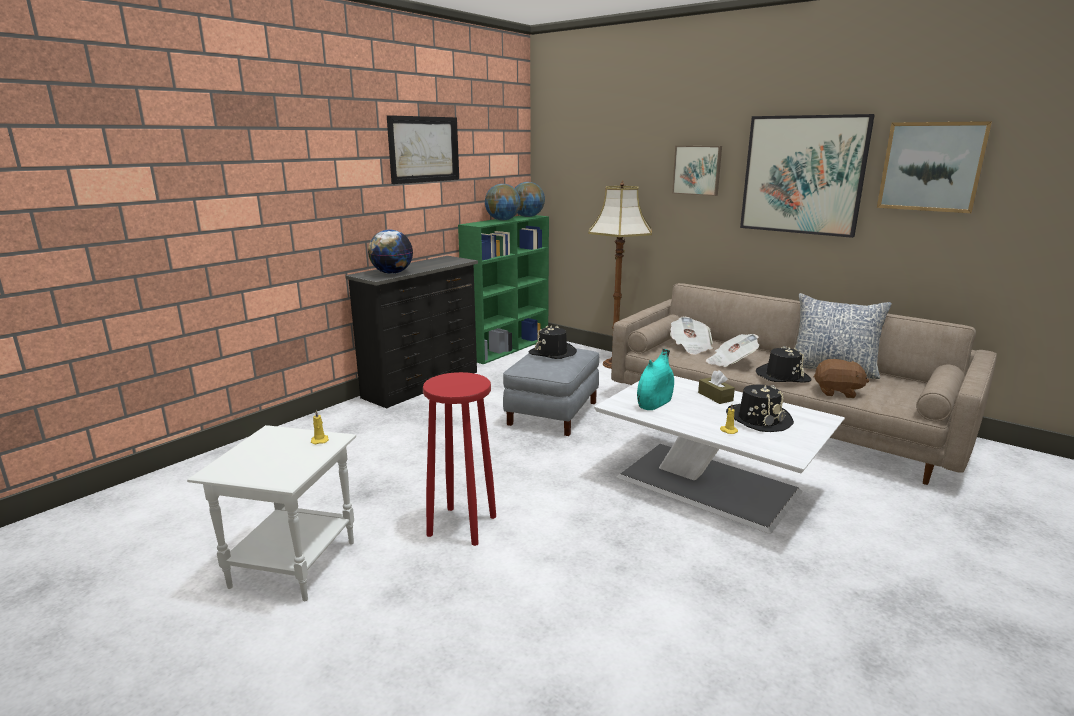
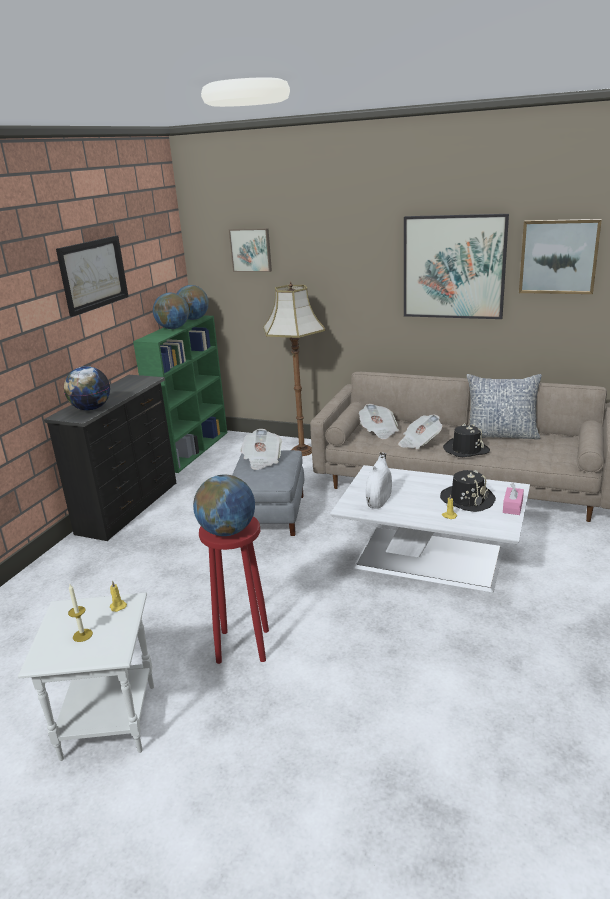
camera: 15 degrees left, 5 degrees up
black hat [529,326,577,359] -> newspaper [240,429,282,470]
turquoise vase [637,349,674,410] -> white vase [366,452,392,509]
picture [672,146,722,196] -> picture moved to [229,228,272,272]
brown tissue box [698,370,735,404] -> none
brown plush toy [814,359,869,398] -> none
none -> candle [68,584,93,642]
none -> globe [193,475,255,536]
none -> pink tissue box [503,483,524,515]

